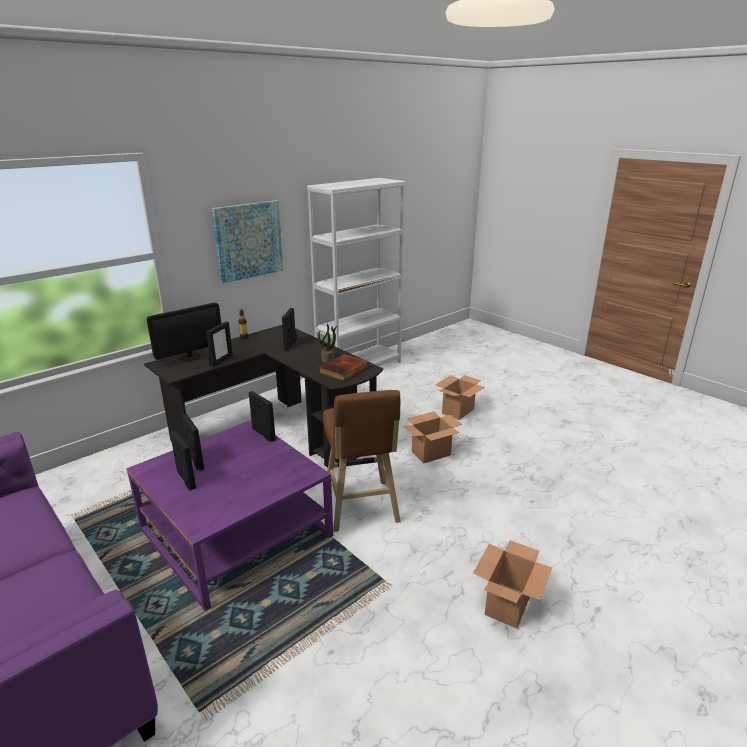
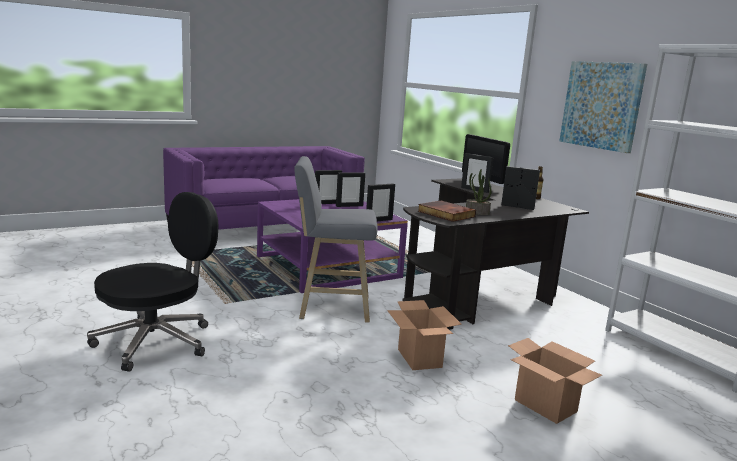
camera: 100 degrees right, 10 degrees down
brown stool [323,390,400,532] -> grey stool [294,156,378,323]
cardboard box [473,540,552,629] -> black office chair [87,192,219,372]

